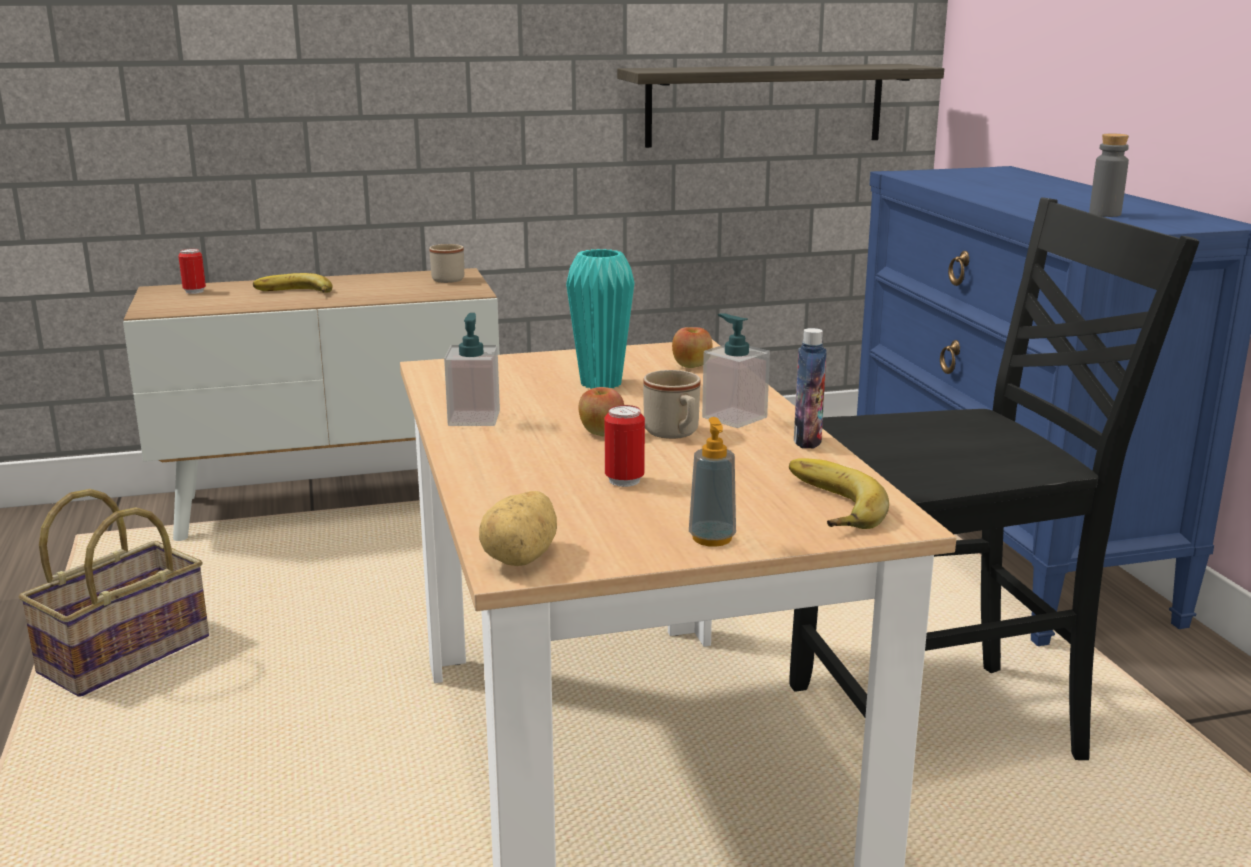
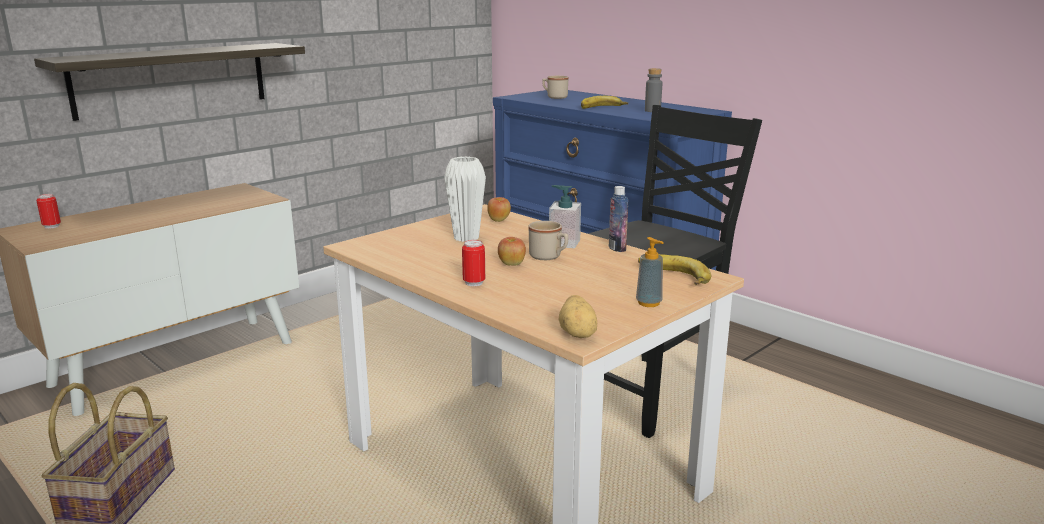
camera: 30 degrees left, 0 degrees up
banana [253,273,333,293] -> banana moved to [581,96,628,109]
beige mug [429,244,464,283] -> beige mug moved to [542,76,568,99]
soap dispenser [444,313,500,426] -> none
turquoise vase [566,249,635,389] -> white vase [444,156,486,242]
can [604,405,645,487] -> can moved to [462,240,485,286]
shelf [617,64,944,148] -> shelf moved to [34,43,305,121]

